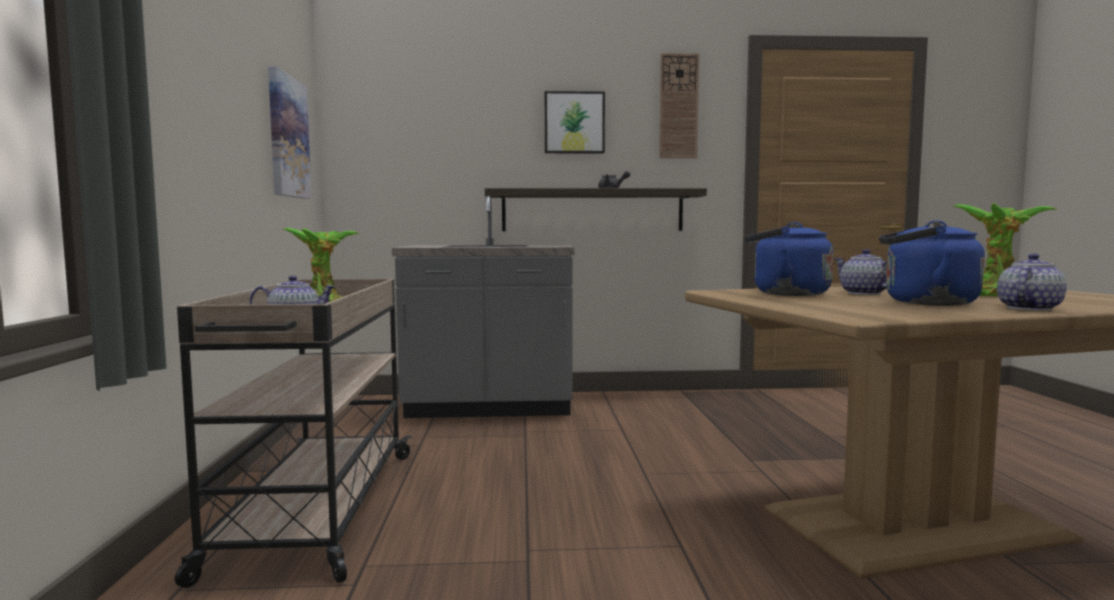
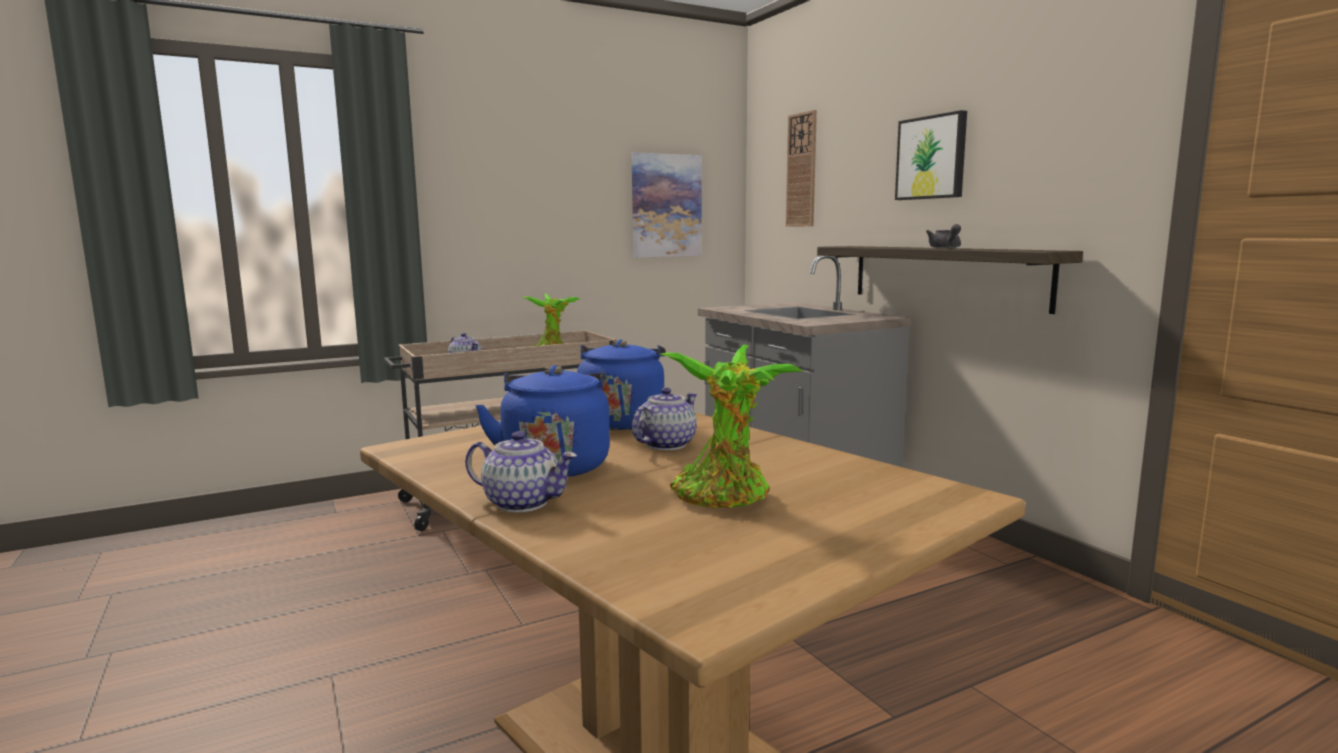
camera: 65 degrees right, 5 degrees up
wall clock [659,53,699,158] -> wall clock moved to [786,110,817,227]

